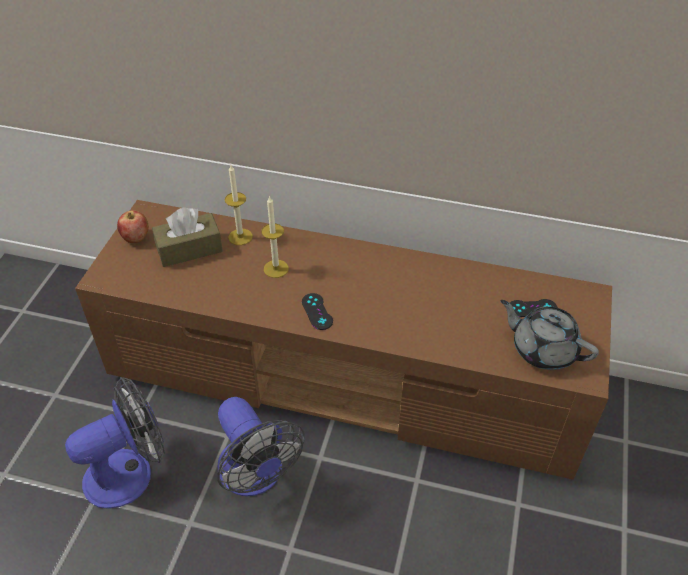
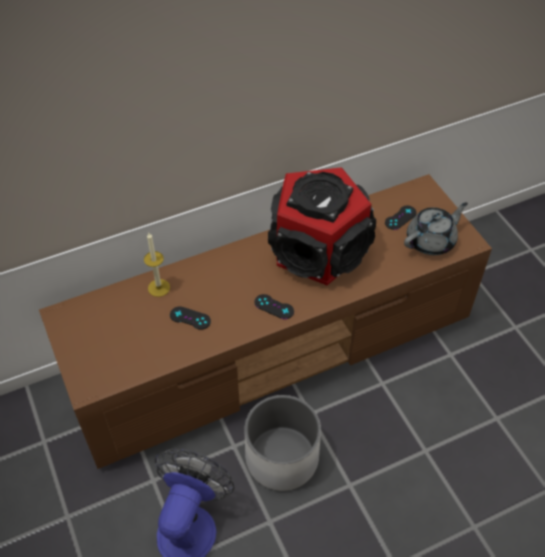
camera: 40 degrees left, 5 degrees up
apple [117,210,149,243] -> none
brown tissue box [152,208,223,267] -> none
fan [217,397,305,496] -> white planter [244,395,321,491]
candle [261,195,289,278] -> none
grey teapot [500,300,599,370] -> grey teapot turned 150 degrees clockwise [404,202,468,255]
none -> black game controller [170,306,211,330]
none -> speaker [268,167,376,285]

